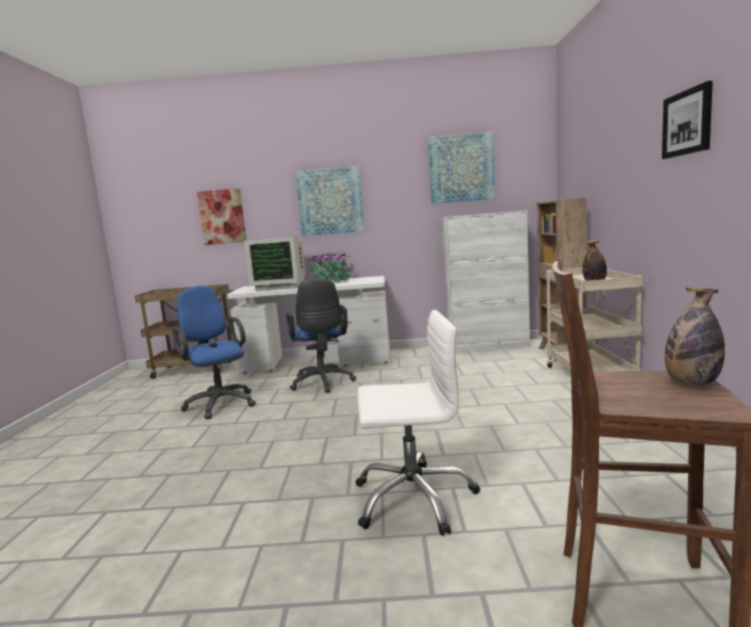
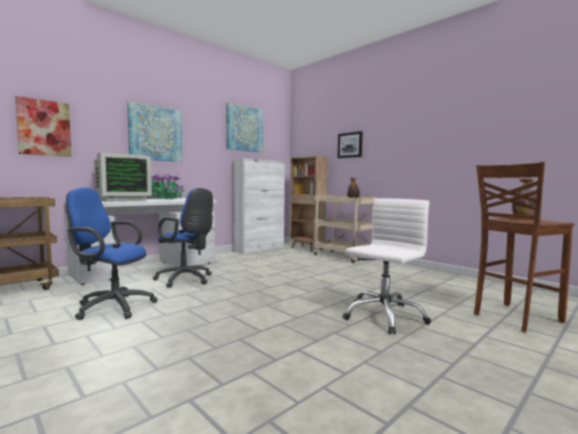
camera: 45 degrees left, 5 degrees down
picture [662,81,713,159] -> picture moved to [337,131,363,158]

